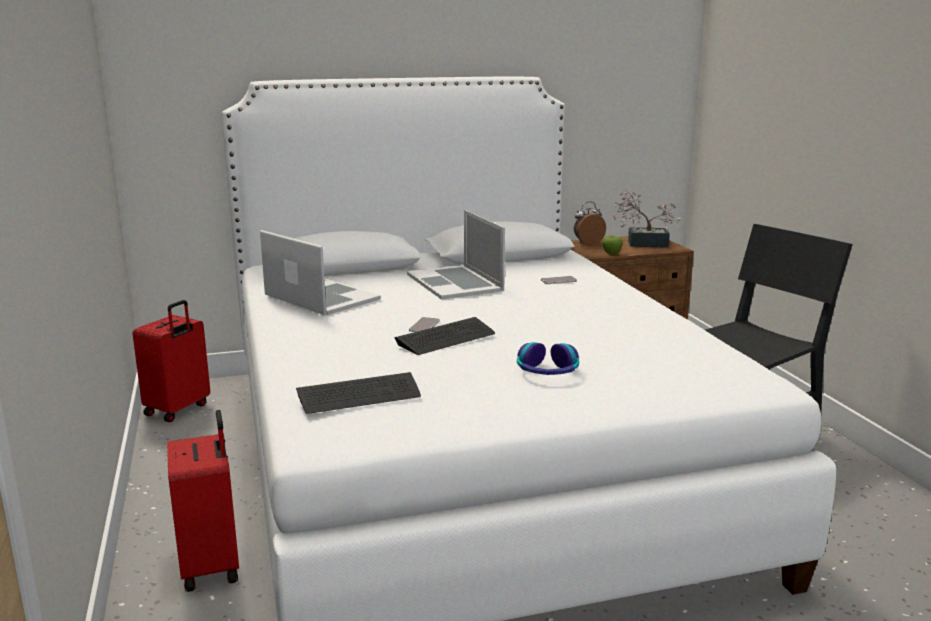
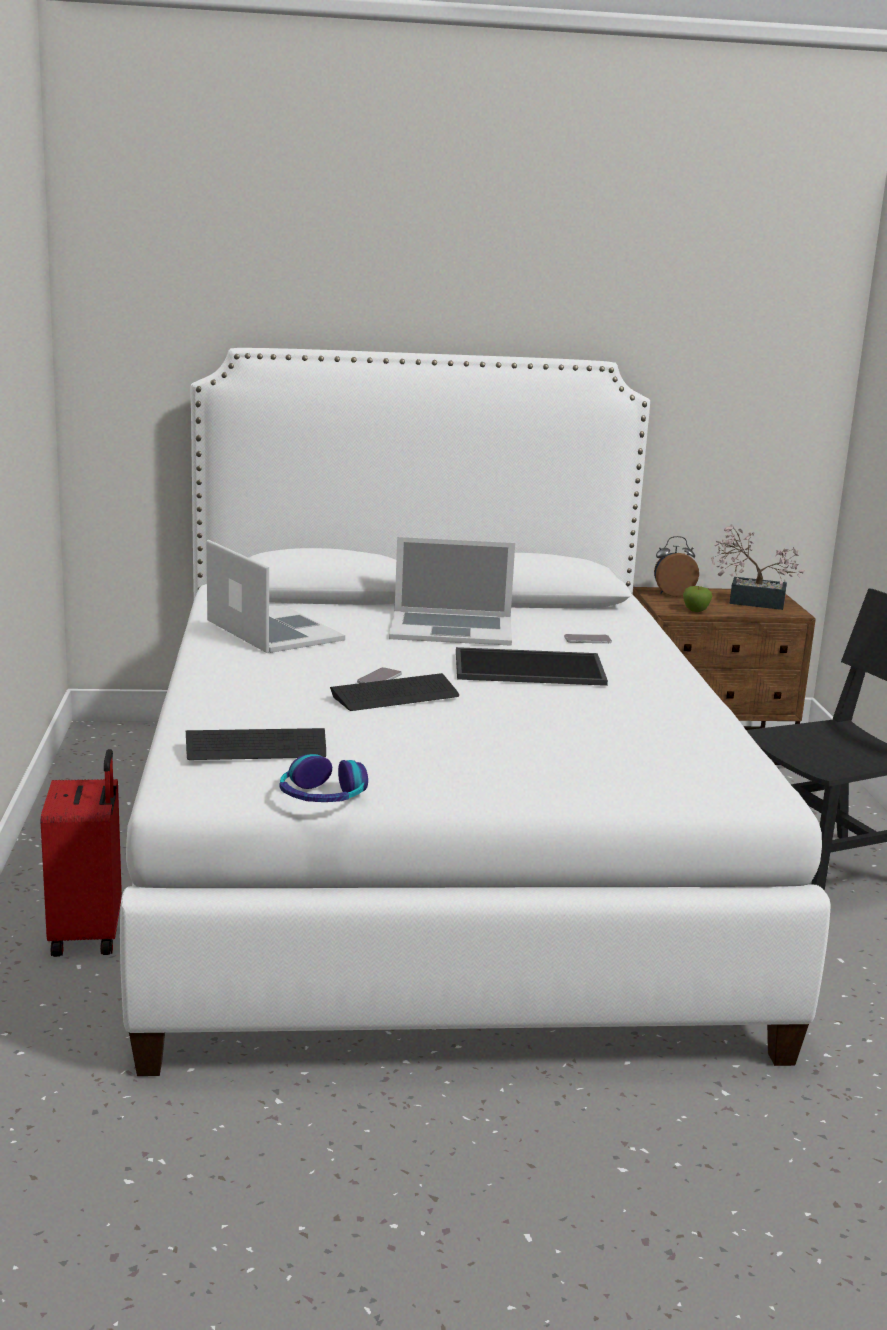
camera: 10 degrees right, 0 degrees up
red suitcase [132,300,210,422] -> none
laptop [407,210,505,300] -> laptop turned 75 degrees counterclockwise [389,537,515,646]
headphones [517,342,579,375] -> headphones moved to [279,754,368,802]
none -> tray [456,647,608,686]

